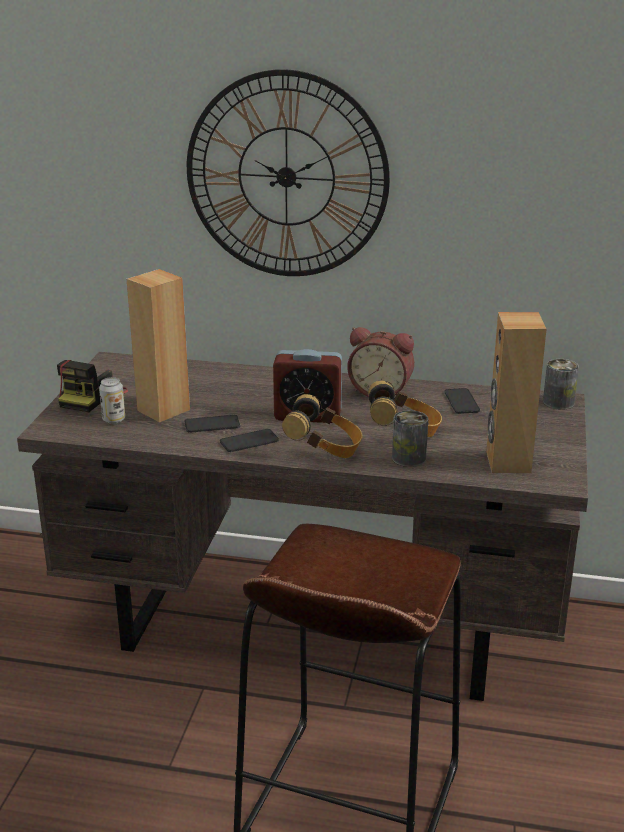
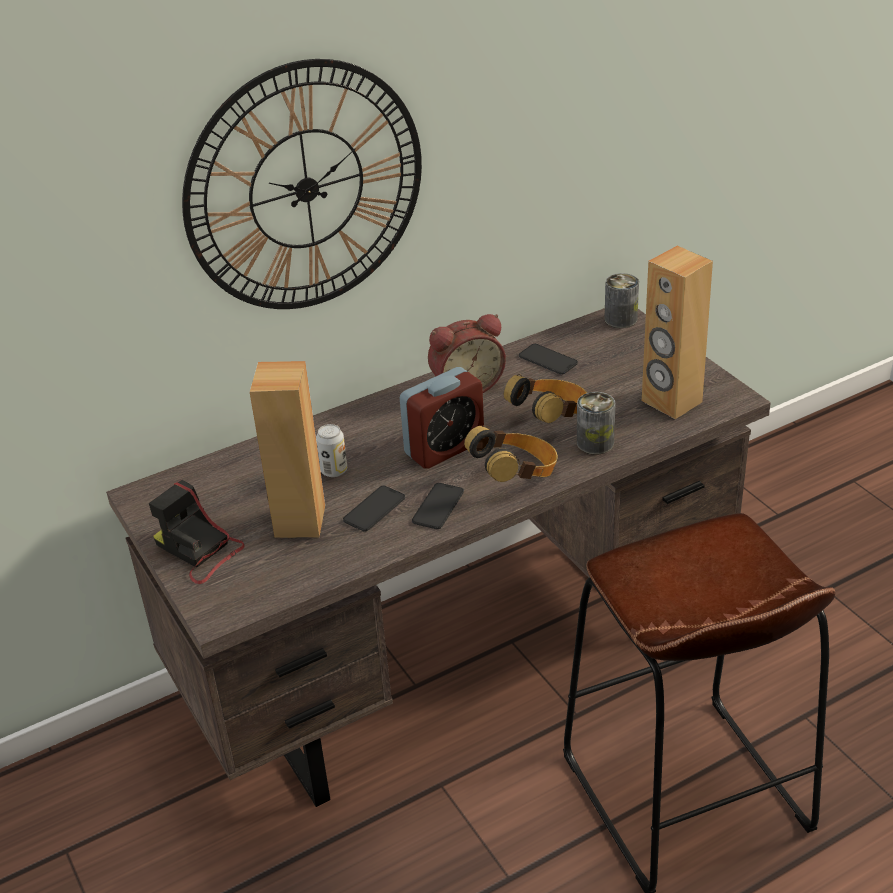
camera: 40 degrees left, 10 degrees up
camera [57,360,128,412] -> camera turned 150 degrees clockwise [149,480,245,584]
can [99,377,125,424] -> can moved to [316,424,347,477]

